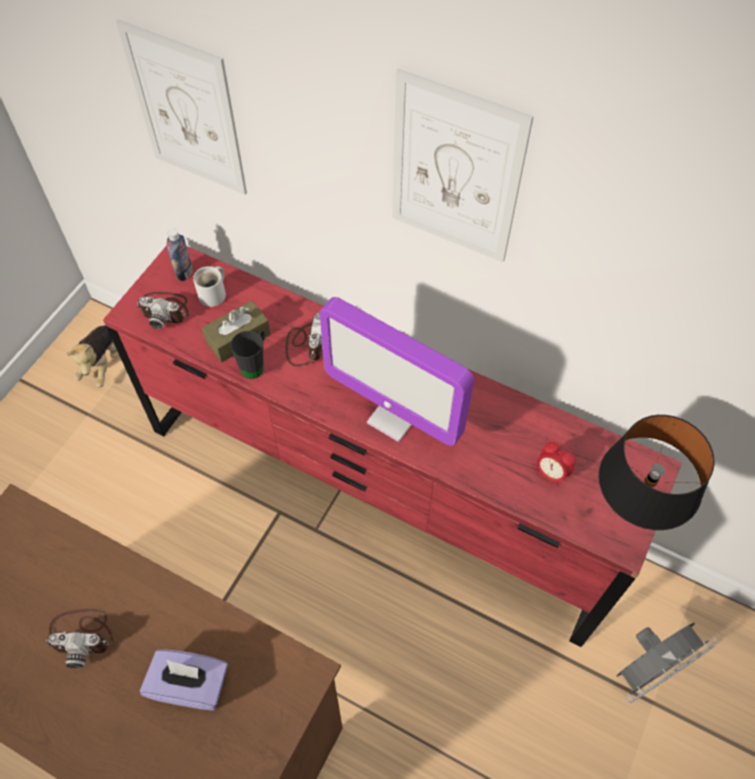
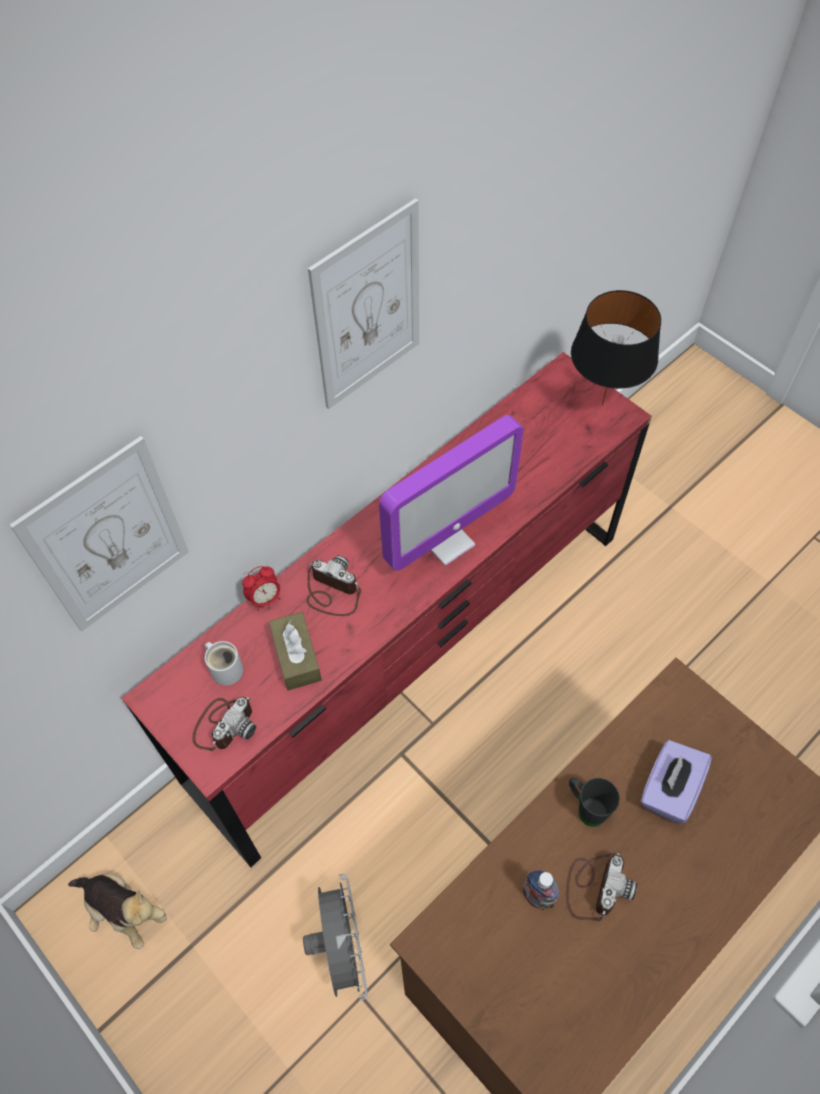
camera: 70 degrees left, 0 degrees up
bottle [167,229,193,281] -> bottle moved to [523,870,559,910]
black mug [230,330,264,379] -> black mug moved to [569,778,620,827]
alarm clock [536,442,576,486] -> alarm clock moved to [242,566,280,611]
grey fan [617,623,717,703] -> grey fan moved to [303,874,368,1000]

